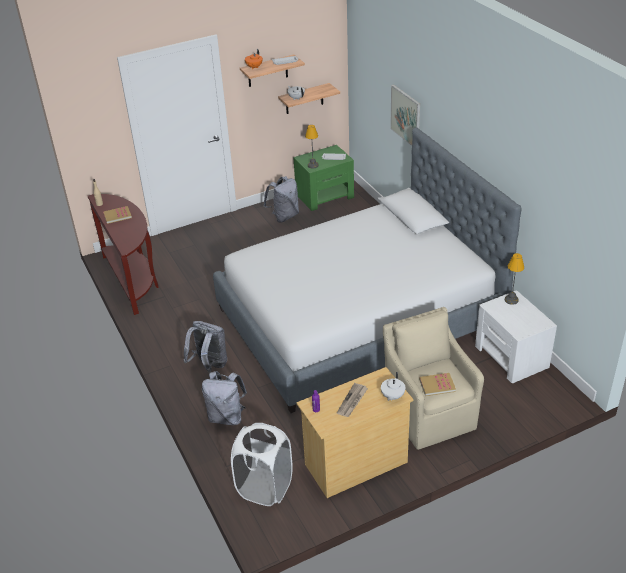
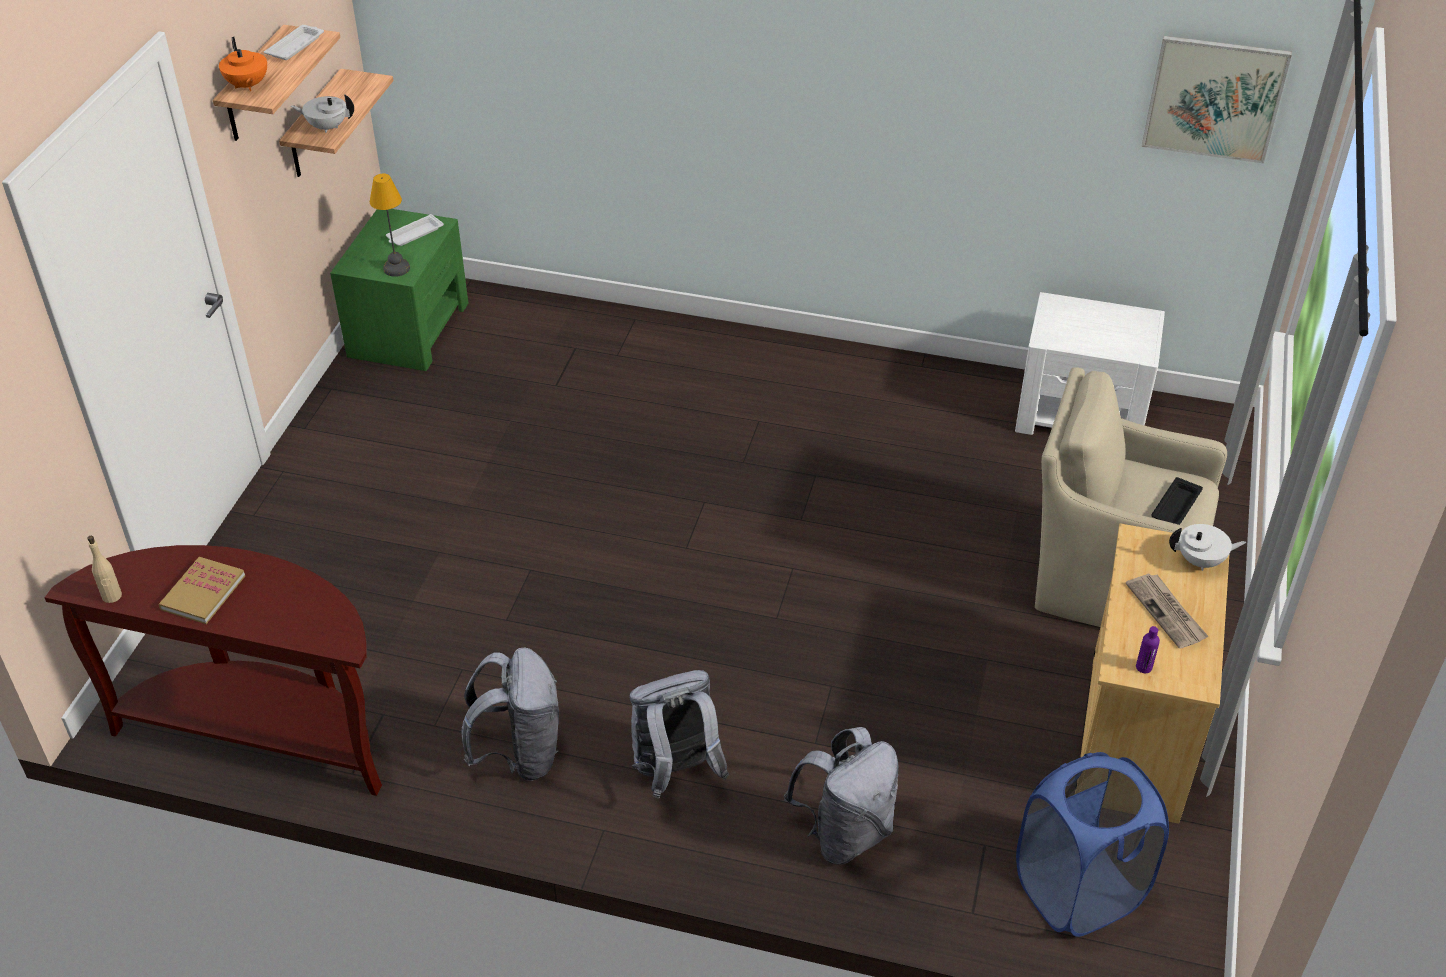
camera: 50 degrees left, 5 degrees up
bed [213,127,522,413] -> none
white laundry basket [231,423,293,506] -> blue laundry basket [1016,752,1169,937]
grey backpack [263,176,299,223] -> grey backpack moved to [462,647,559,781]
white teapot [381,372,405,401] -> white teapot turned 60 degrees counterclockwise [1169,524,1246,571]
picture [390,84,420,146] -> picture moved to [1142,36,1292,164]
book [419,373,456,396] -> black tray [1151,477,1203,525]
table lamp [505,253,524,305] -> none

